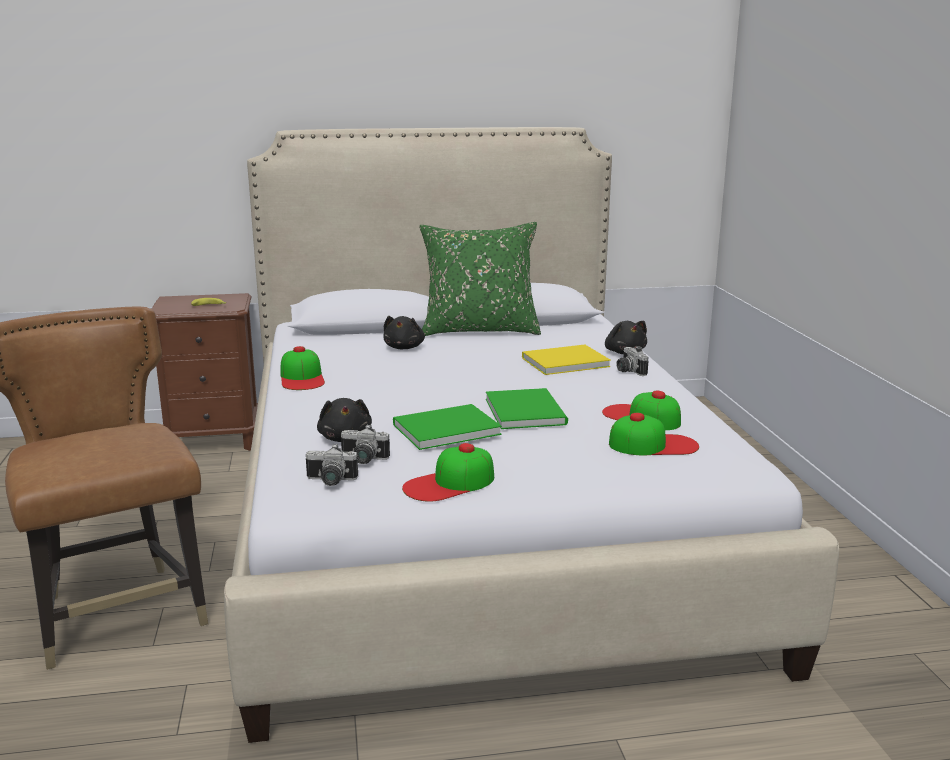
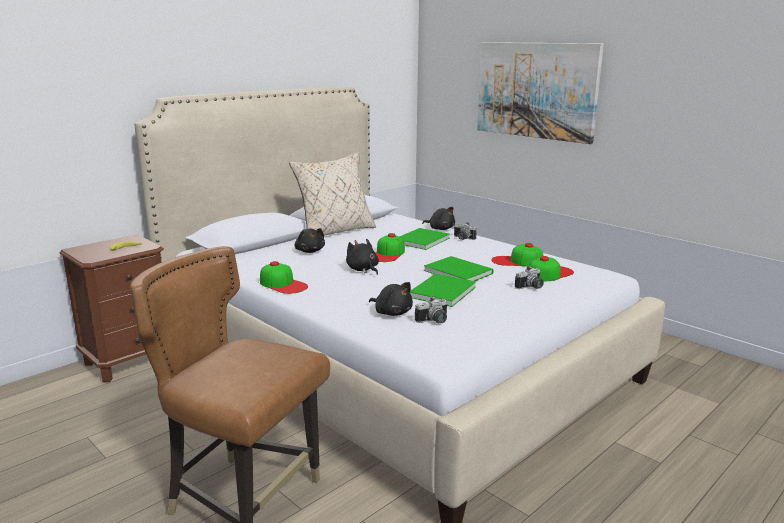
camera: 35 degrees left, 0 degrees up
camera [306,444,358,486] -> camera moved to [515,266,544,289]
cap [402,443,494,502] -> cap moved to [375,233,405,262]
green pillow [420,222,541,336] -> beige pillow [289,152,376,236]
yellow book [522,345,611,375] -> green book [399,228,450,250]
none -> black plush toy [346,239,379,275]
none -> picture [477,42,604,144]

